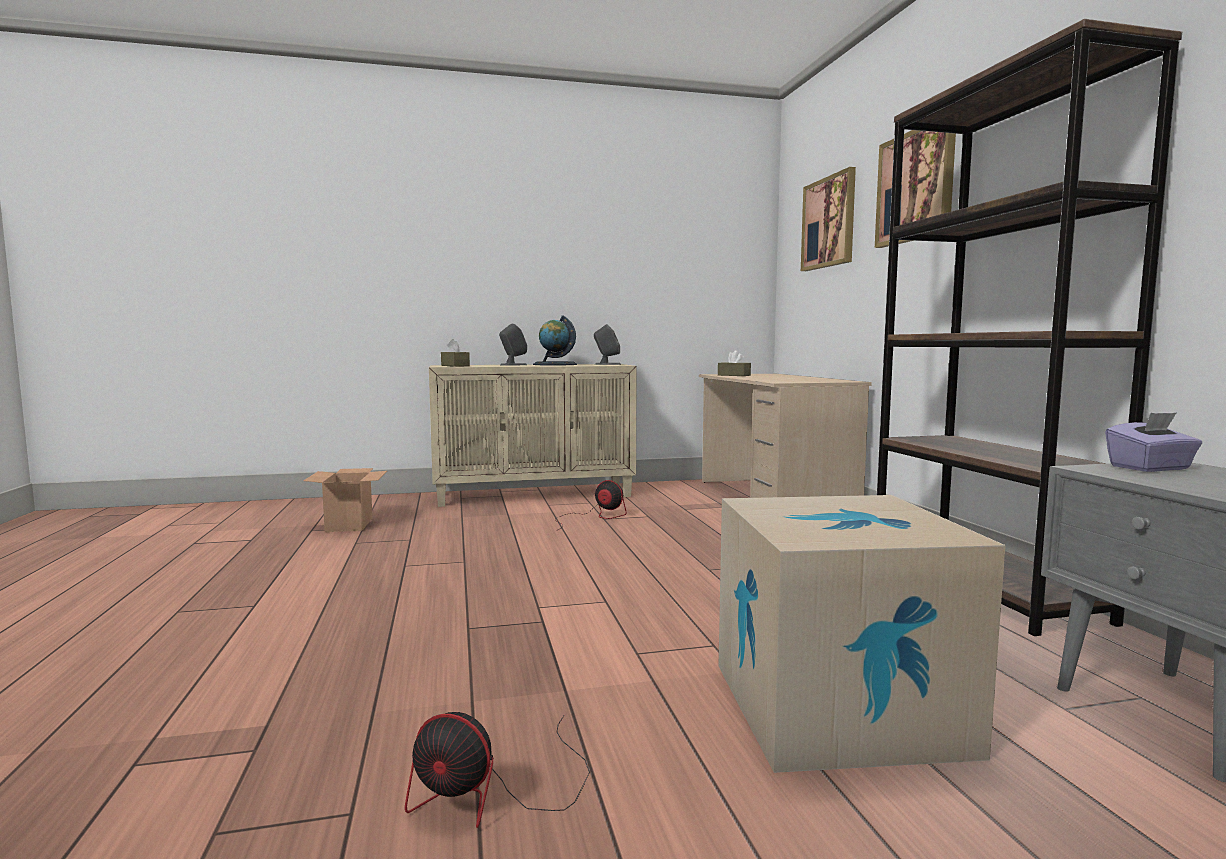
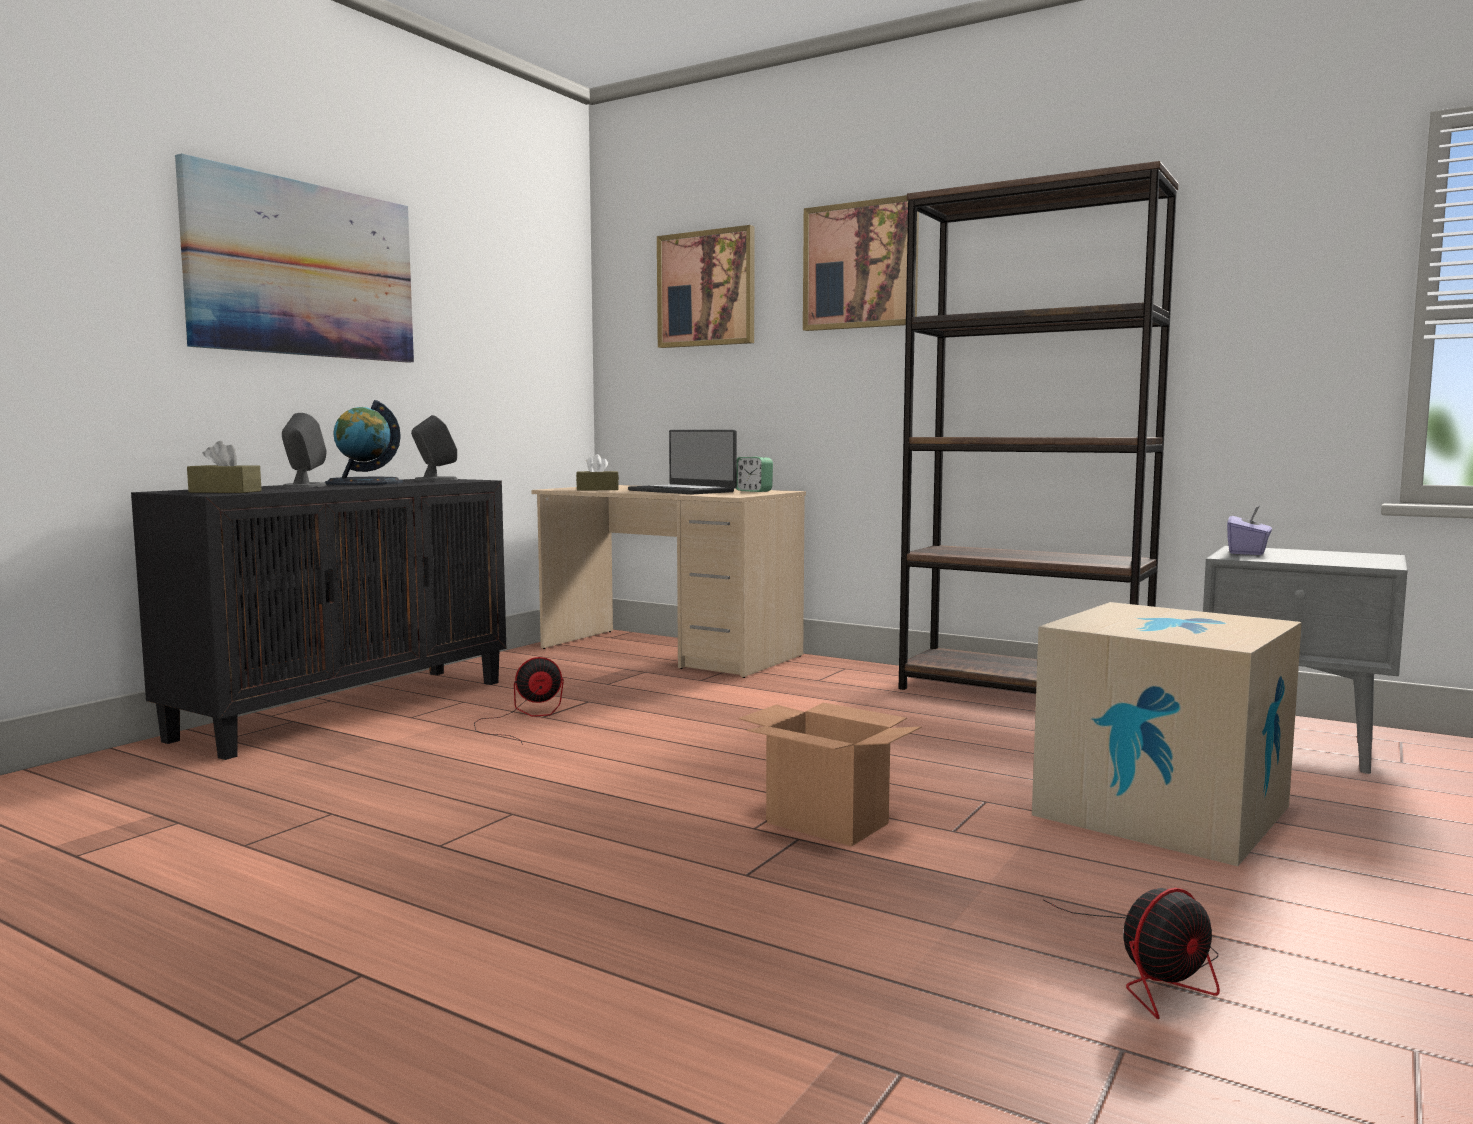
camera: 45 degrees left, 0 degrees up
cardboard box [303,468,387,532] -> cardboard box moved to [739,703,922,846]
beige cabinet [429,364,637,507] -> black cabinet [131,479,506,760]
none -> picture [175,153,414,363]
none -> laptop [628,430,737,494]
none -> alarm clock [736,457,773,492]

